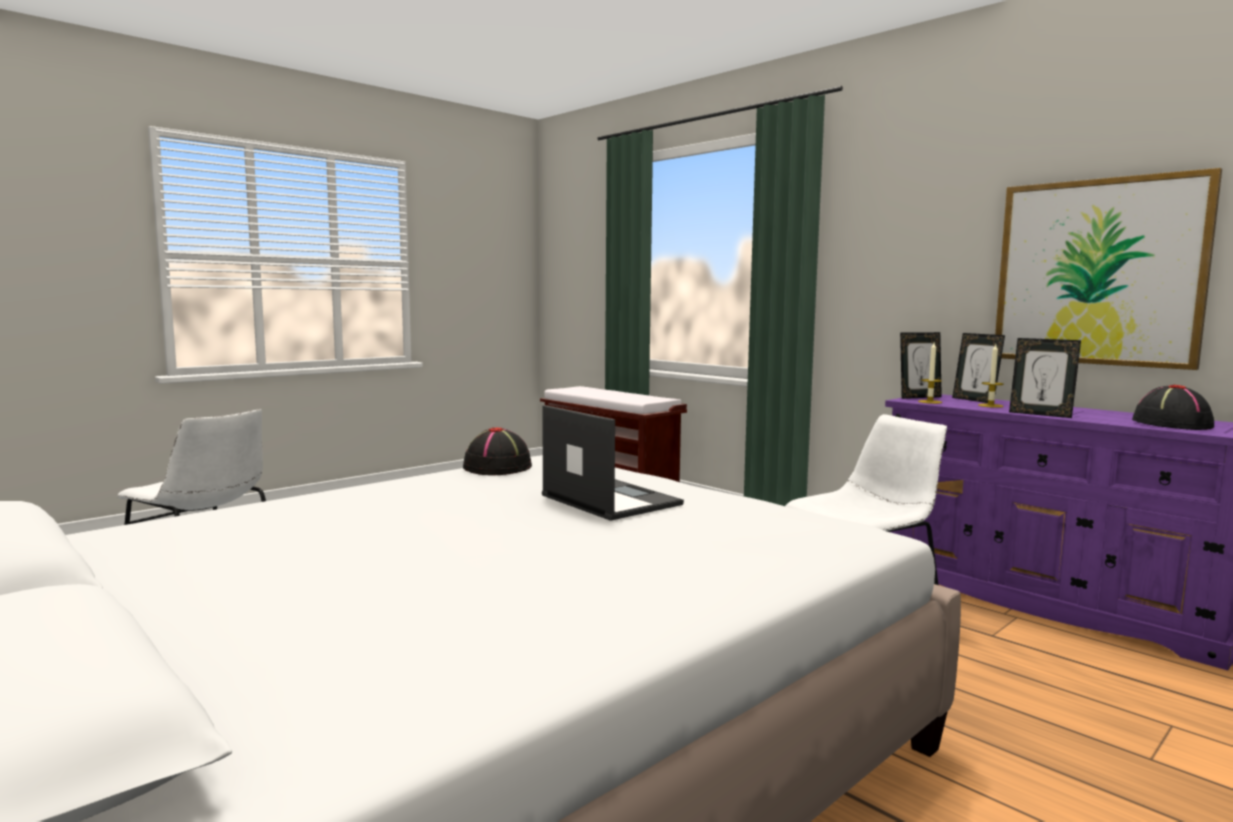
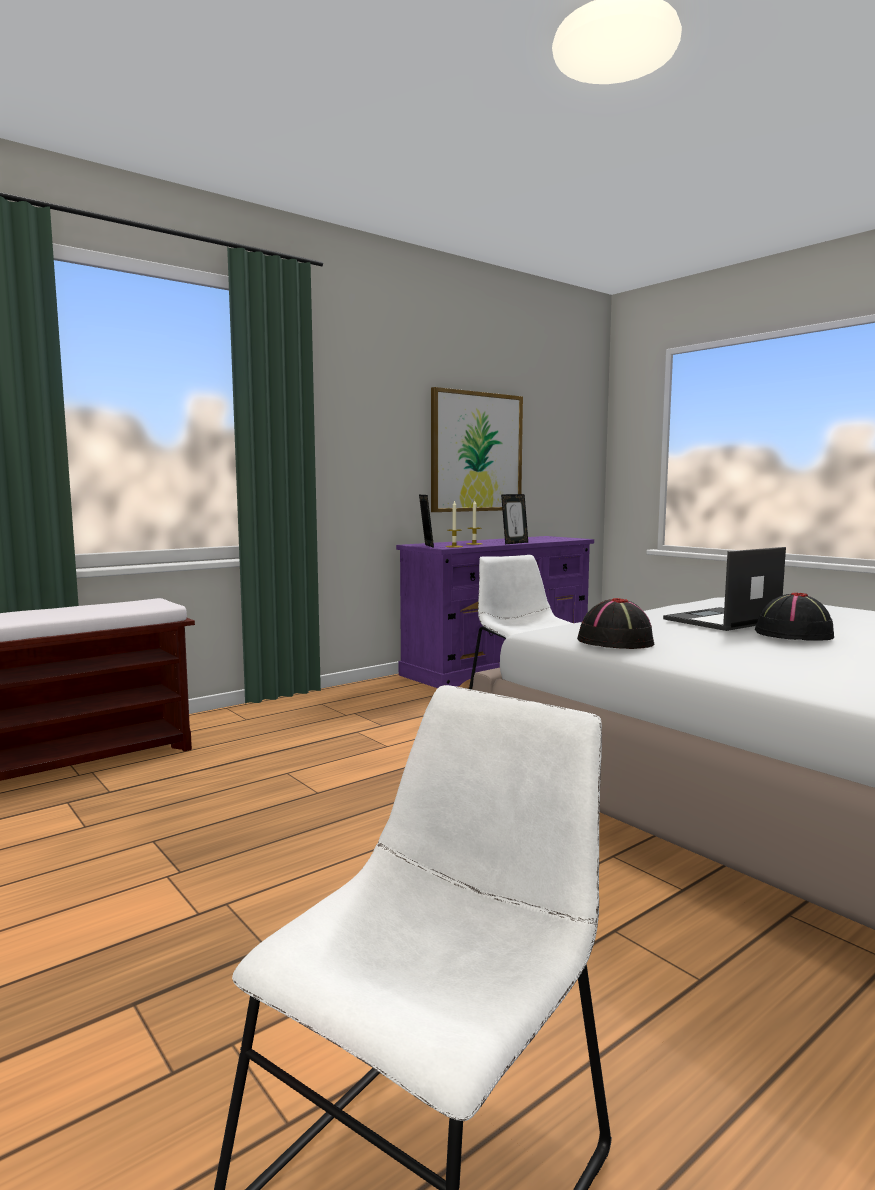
camera: 85 degrees left, 0 degrees up
picture frame [952,333,1005,403] -> none
black hat [1132,385,1214,430] -> black hat moved to [755,593,834,641]

